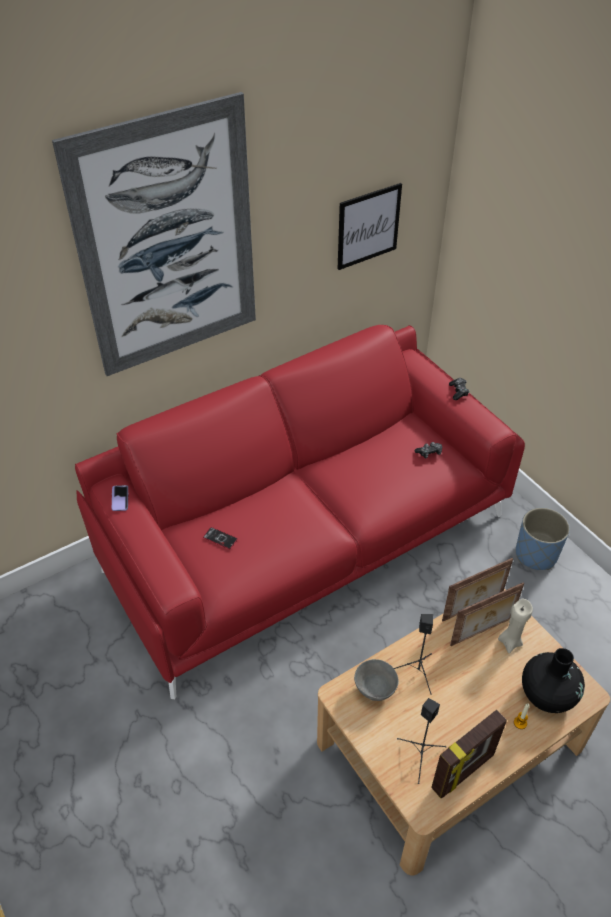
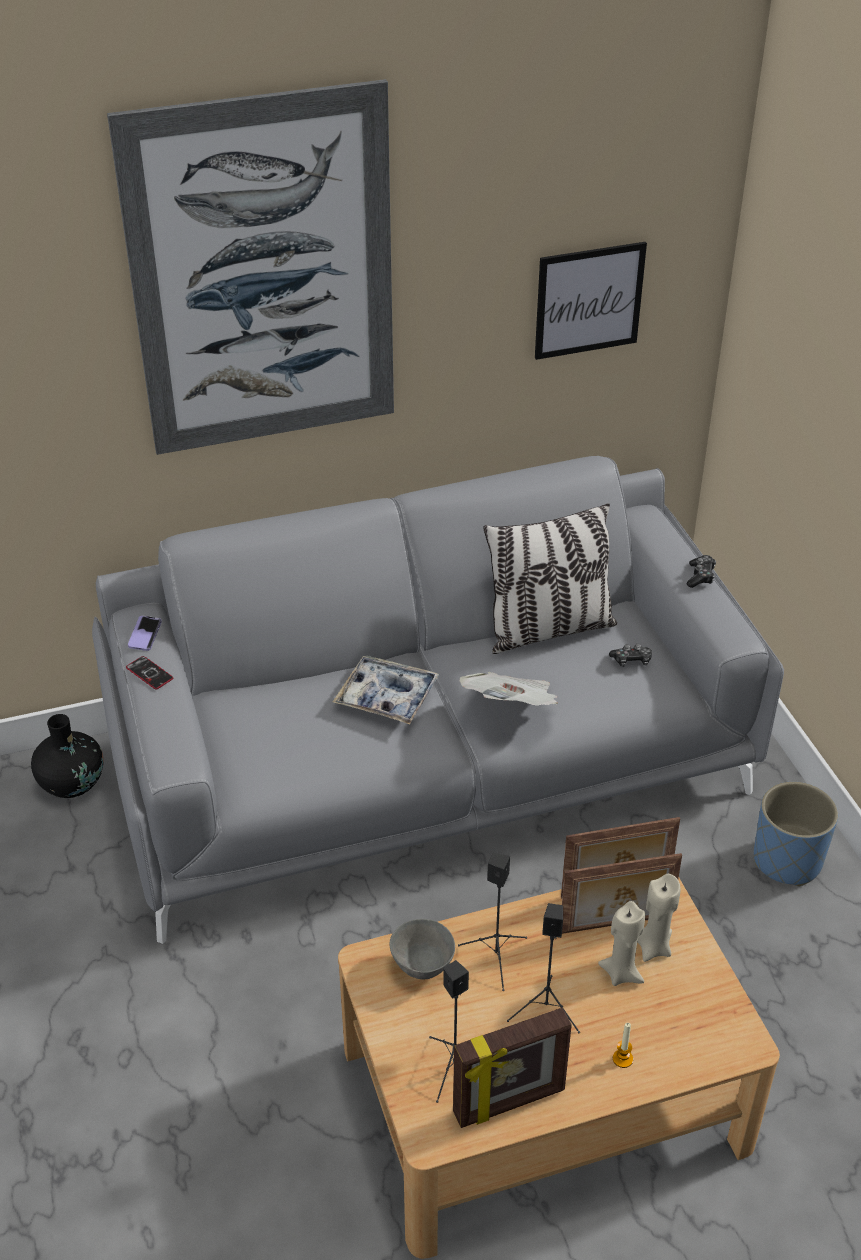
camera: 15 degrees right, 5 degrees down
red sofa [75,325,525,699] -> grey sofa [92,456,784,944]
phone [203,527,238,549] -> phone moved to [126,656,173,689]
black vase [522,648,585,713] -> black vase moved to [31,714,104,798]
none -> tray [333,655,440,725]
none -> newspaper [459,672,558,706]
none -> pillow [483,503,617,654]
none -> black speaker [507,903,580,1033]
none -> beige candle [598,901,645,986]

